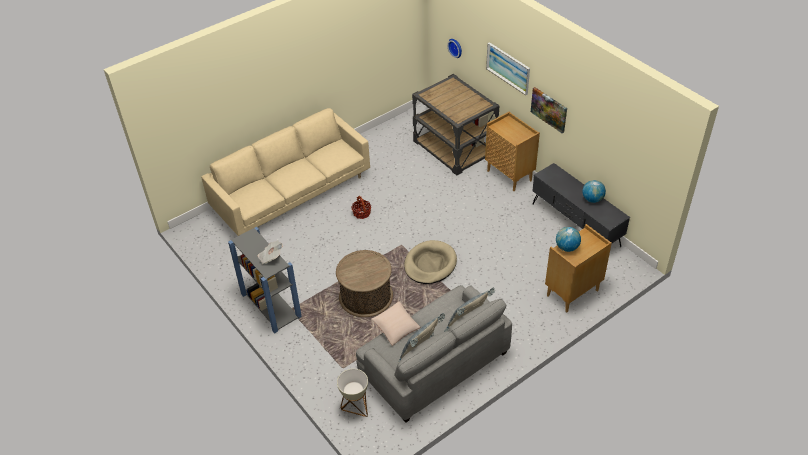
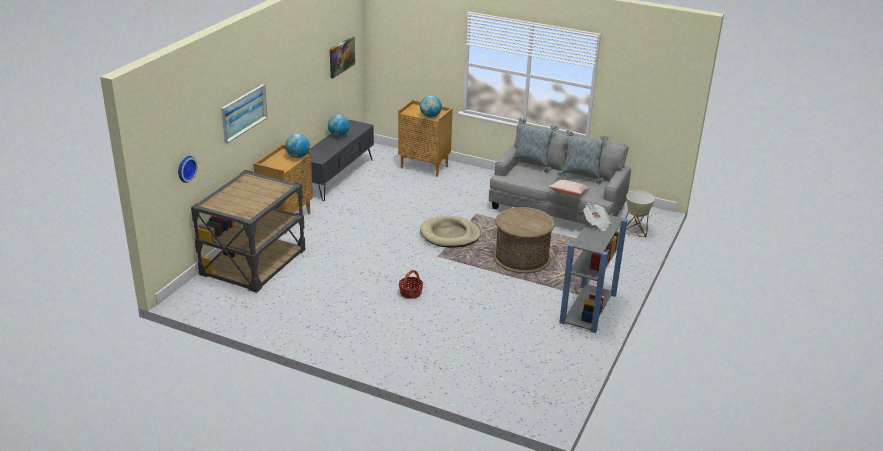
camera: 120 degrees left, 15 degrees down
beige sofa [201,108,370,236] -> none
picture [531,87,567,133] -> picture moved to [330,36,355,78]
none -> globe [285,134,310,158]

